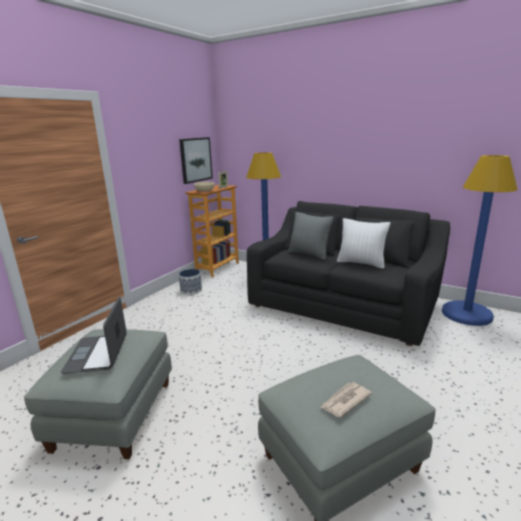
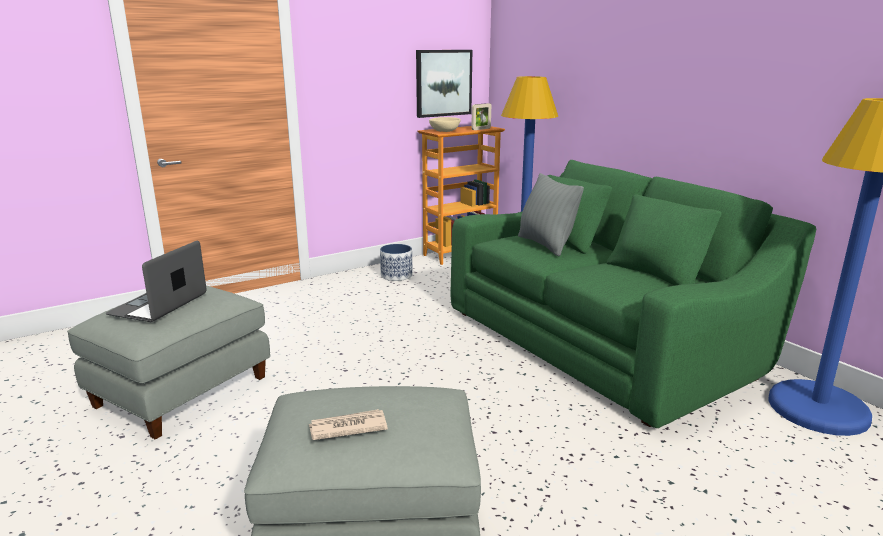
camera: 25 degrees right, 0 degrees up
black sofa [247,201,450,346] -> green sofa [450,160,816,428]
white pillow [337,218,390,269] -> none

